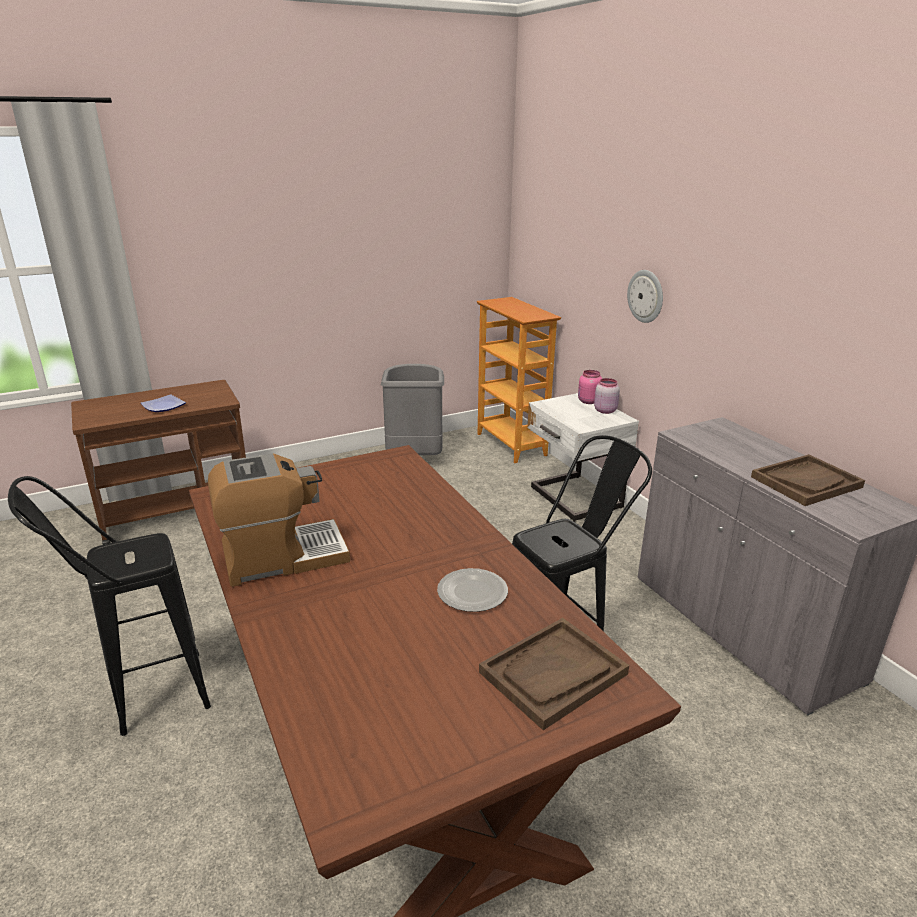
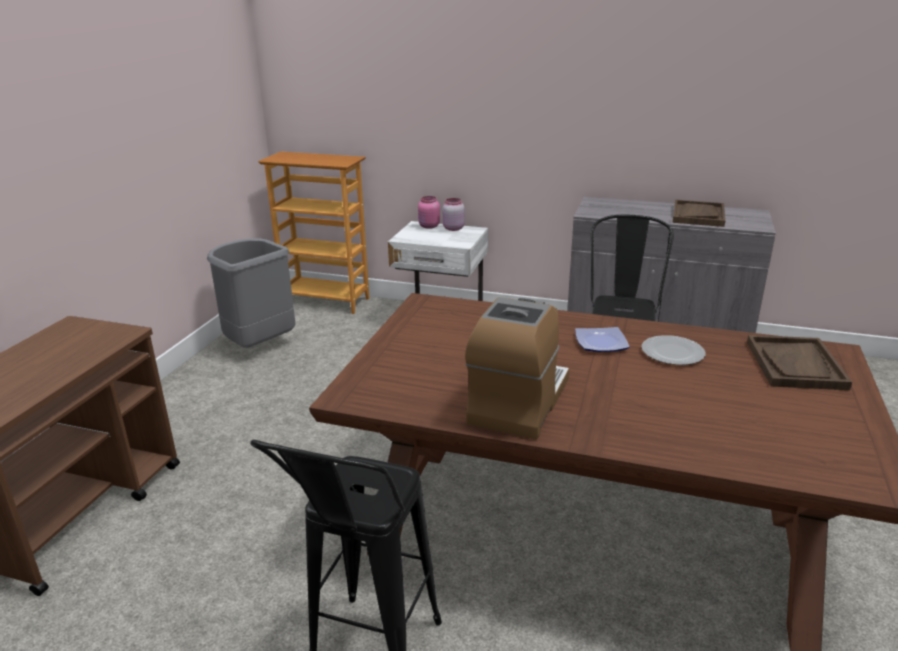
camera: 45 degrees left, 0 degrees up
plate [141,394,186,412] -> plate moved to [575,327,630,352]
wall clock [627,270,663,323] -> none

